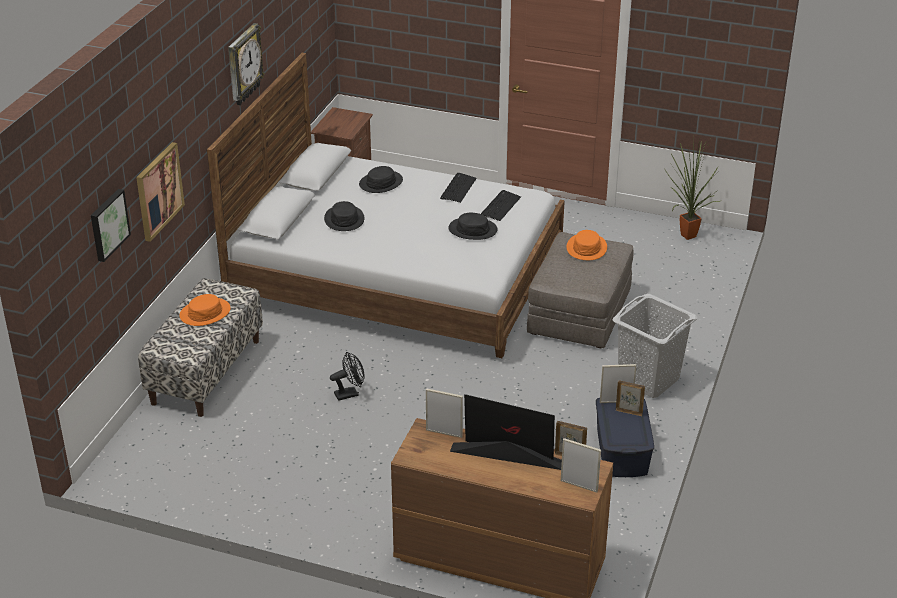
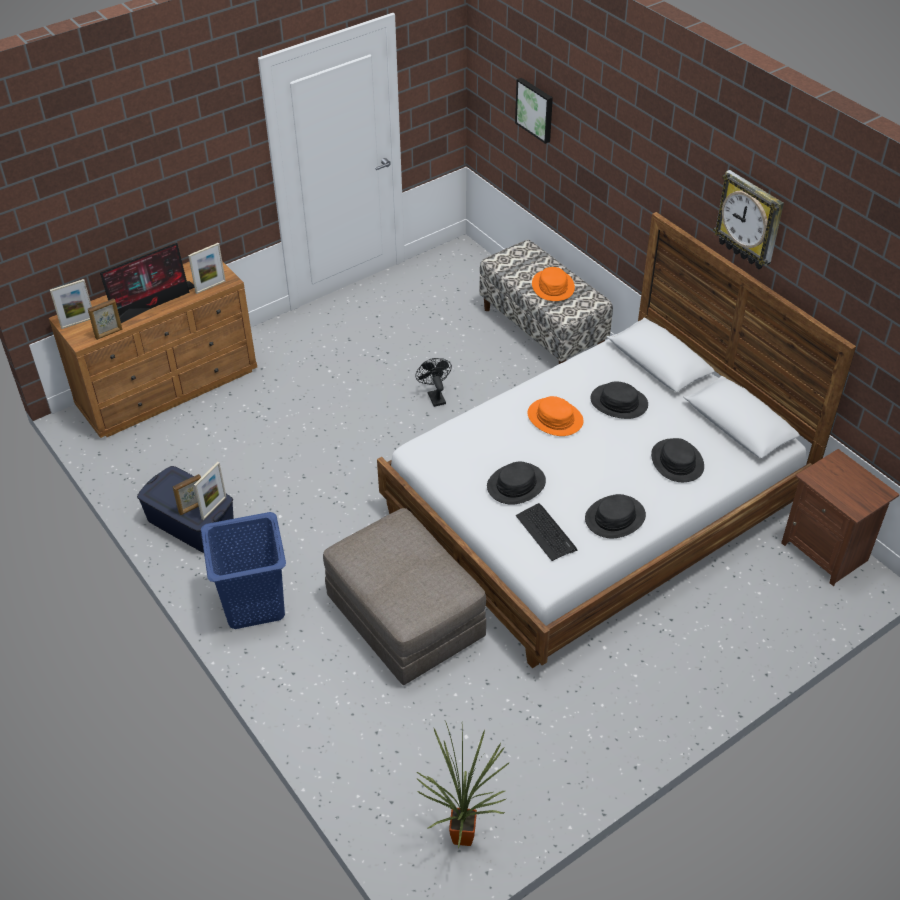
camera: 125 degrees right, 10 degrees up
picture [136,142,185,242] -> none
black fan [330,352,365,401] -> black fan turned 150 degrees clockwise [415,358,452,407]
keyboard [440,173,477,203] -> black hat [585,494,646,538]
orange hat [567,230,607,260] -> orange hat moved to [527,396,584,436]
grey laundry basket [613,294,697,398] -> blue laundry basket [201,512,286,629]

